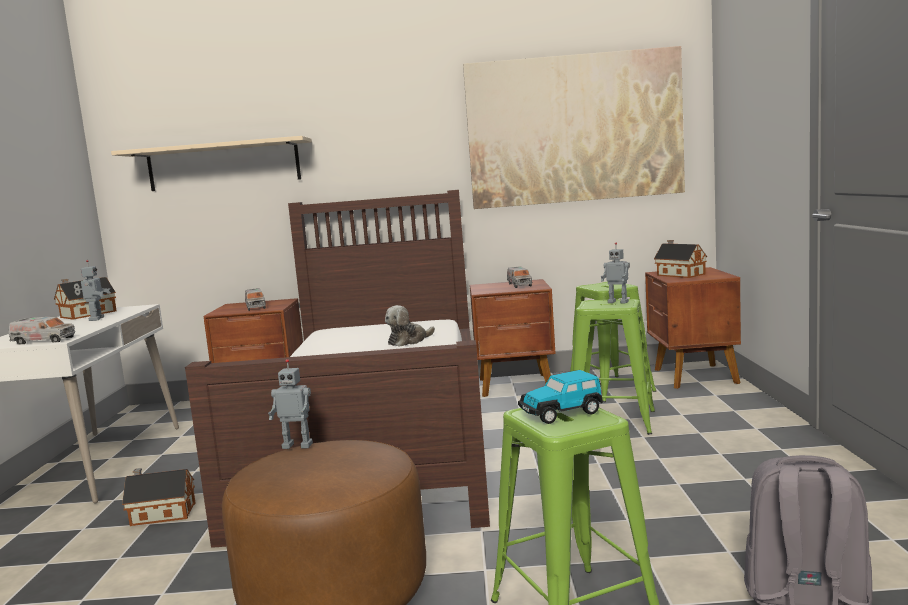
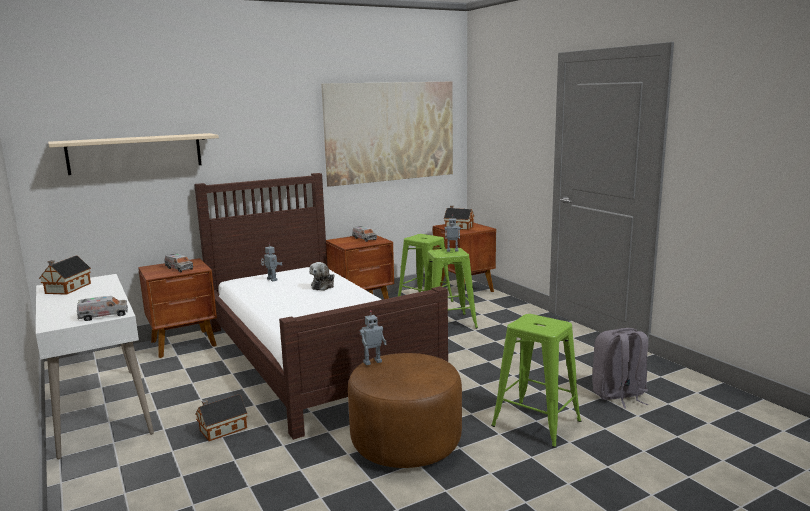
camera: 30 degrees left, 5 degrees up
toy robot [74,260,111,321] -> toy robot moved to [261,243,282,282]
toy car [518,370,603,424] -> none

